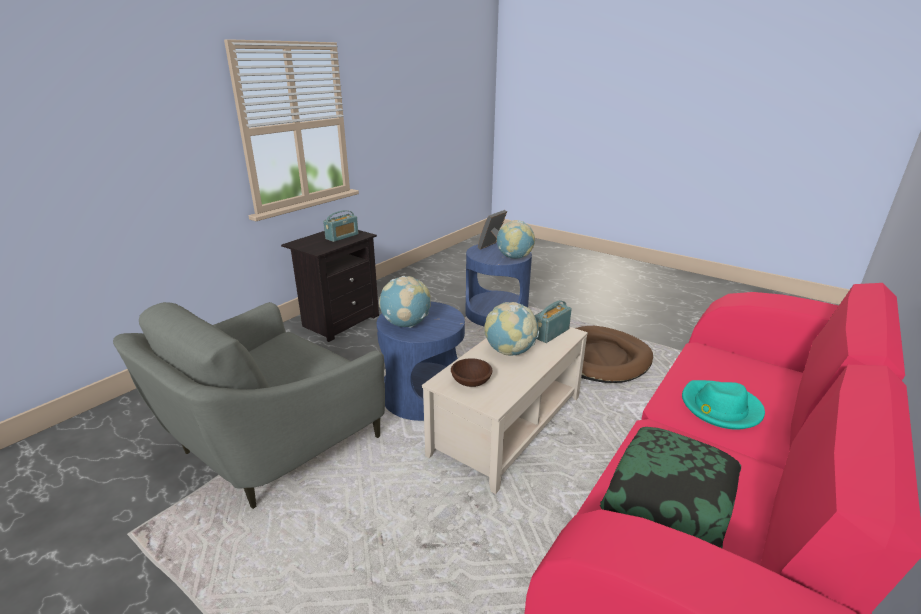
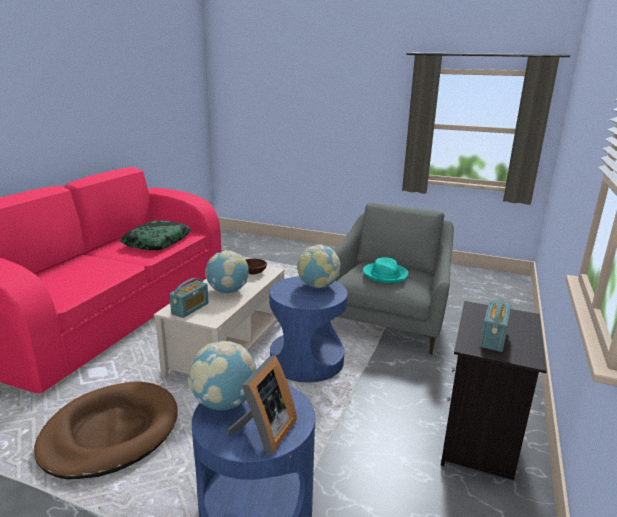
camera: 165 degrees right, 5 degrees down
turquoise hat [682,380,765,430] -> turquoise hat moved to [363,257,408,283]

